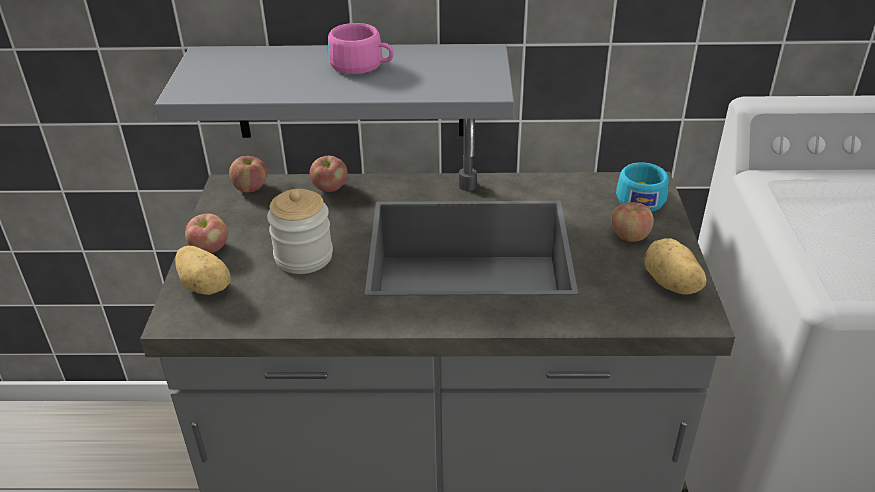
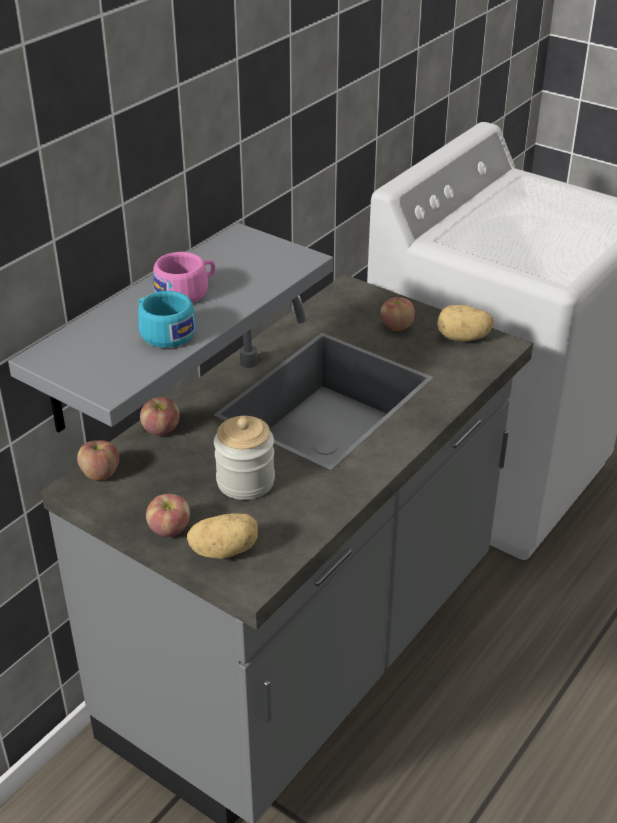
camera: 55 degrees left, 0 degrees up
turquoise cup [616,162,669,212] -> turquoise cup moved to [138,291,196,348]

